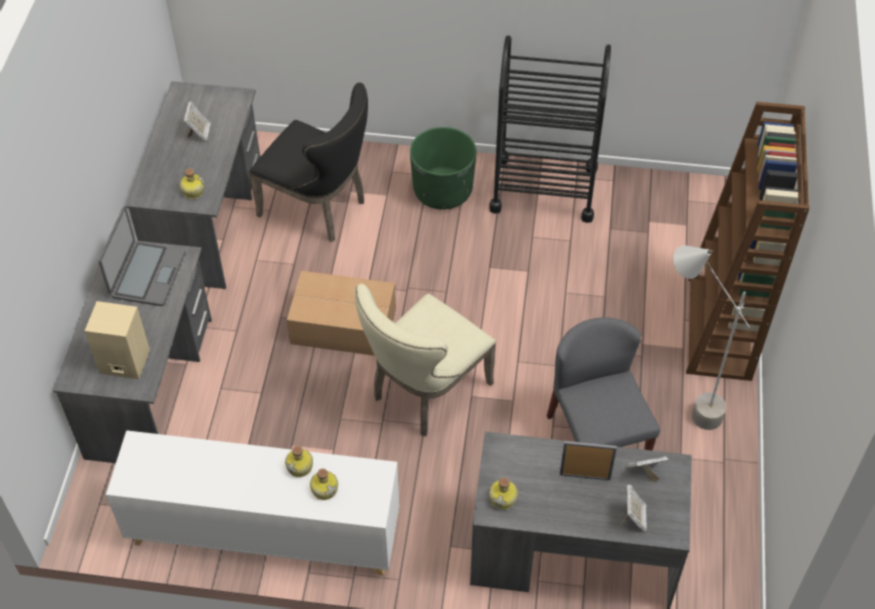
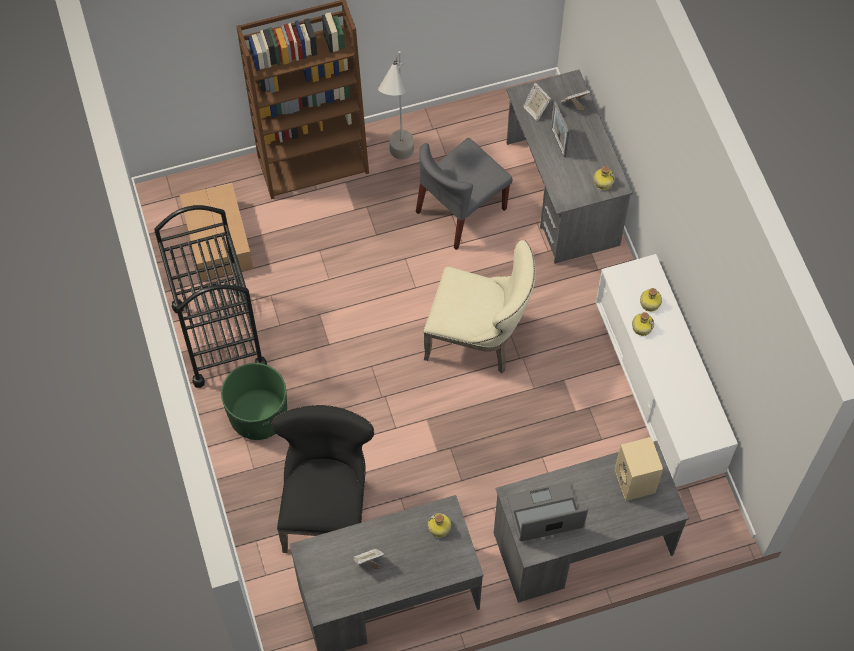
camera: 115 degrees left, 10 degrees up
cardboard box [287,271,396,356] -> cardboard box moved to [180,183,253,281]

